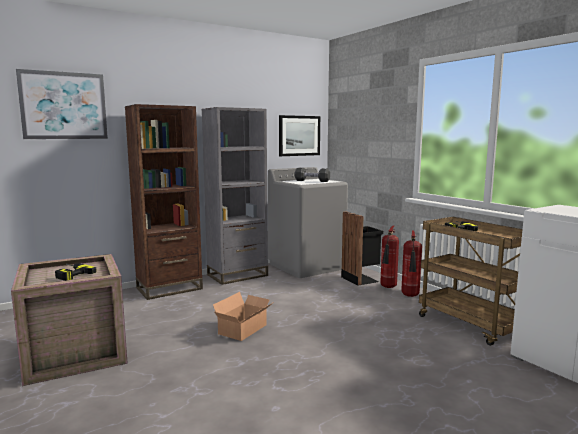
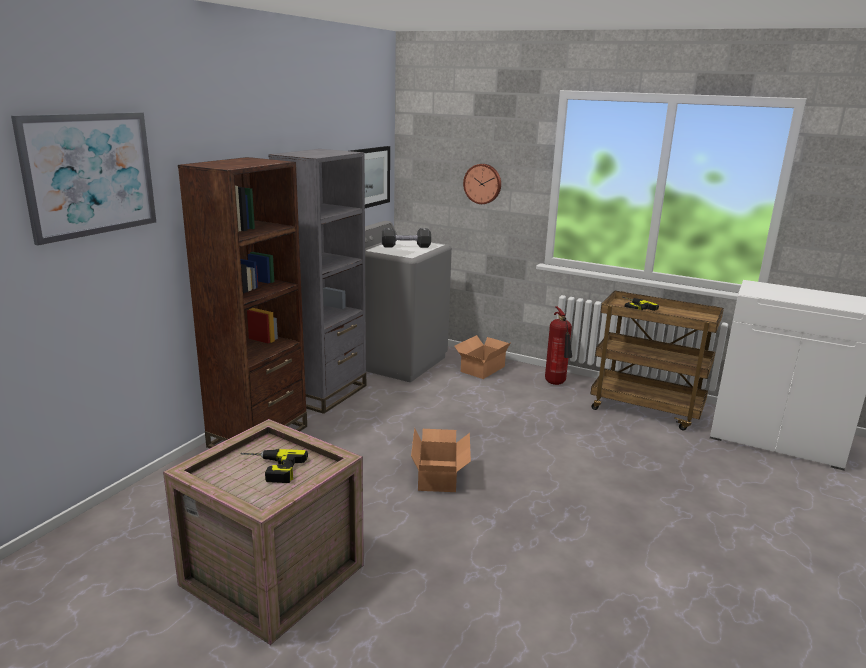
camera: 30 degrees left, 10 degrees up
black trash can [341,211,383,286] -> cardboard box [454,335,511,379]
fire extinguisher [380,226,399,288] -> none
none -> wall clock [463,164,501,204]

